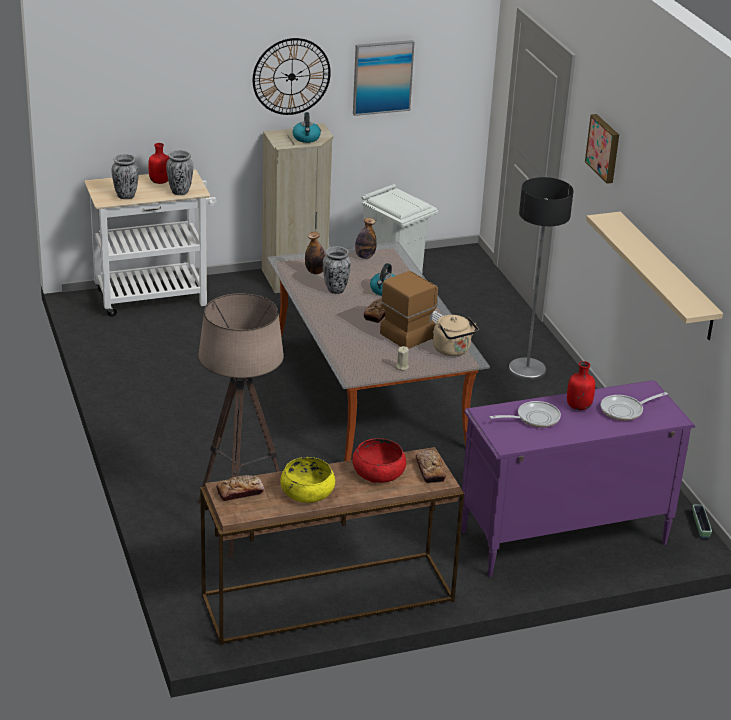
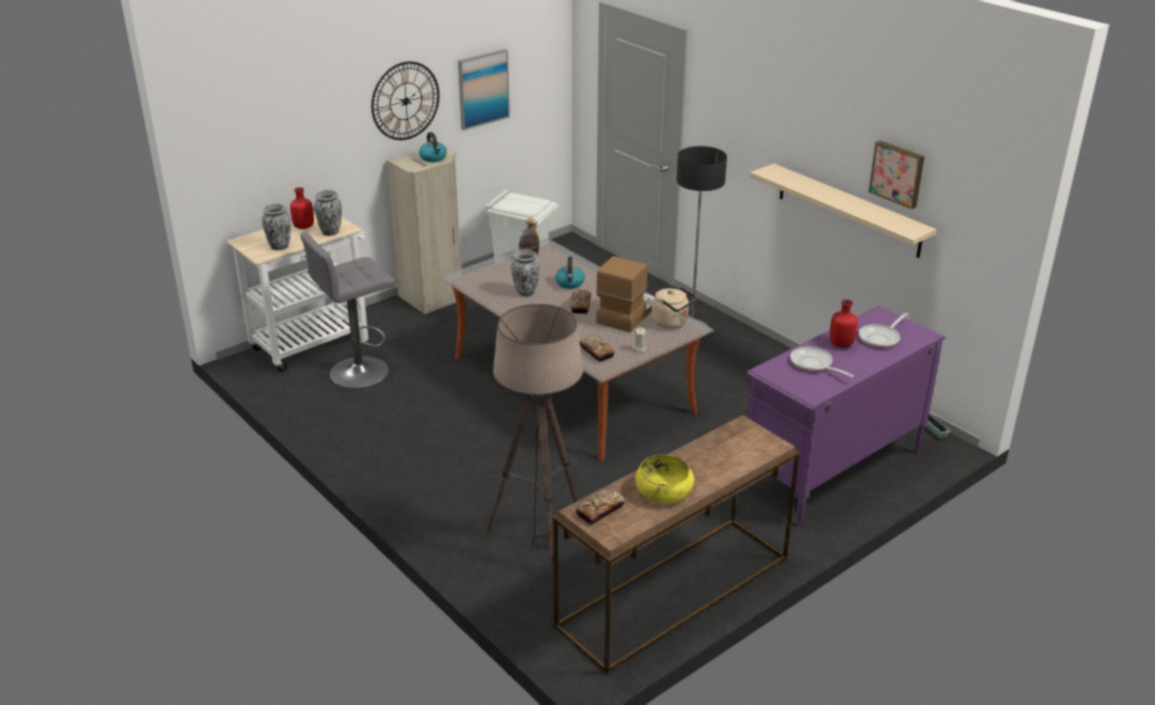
camera: 20 degrees left, 0 degrees up
bottle [305,232,326,274] -> none
red bowl [353,438,406,483] -> none
bread [415,450,446,483] -> bread moved to [579,335,615,362]
frying pan [490,401,561,428] -> frying pan turned 90 degrees counterclockwise [790,347,854,377]
picture [585,114,619,184] -> picture moved to [869,141,925,209]
none -> grey stool [300,233,395,388]

